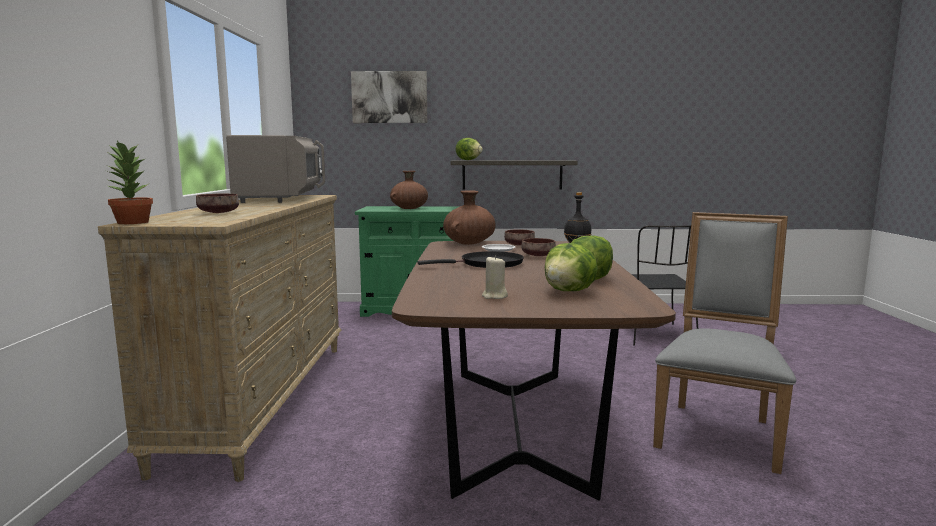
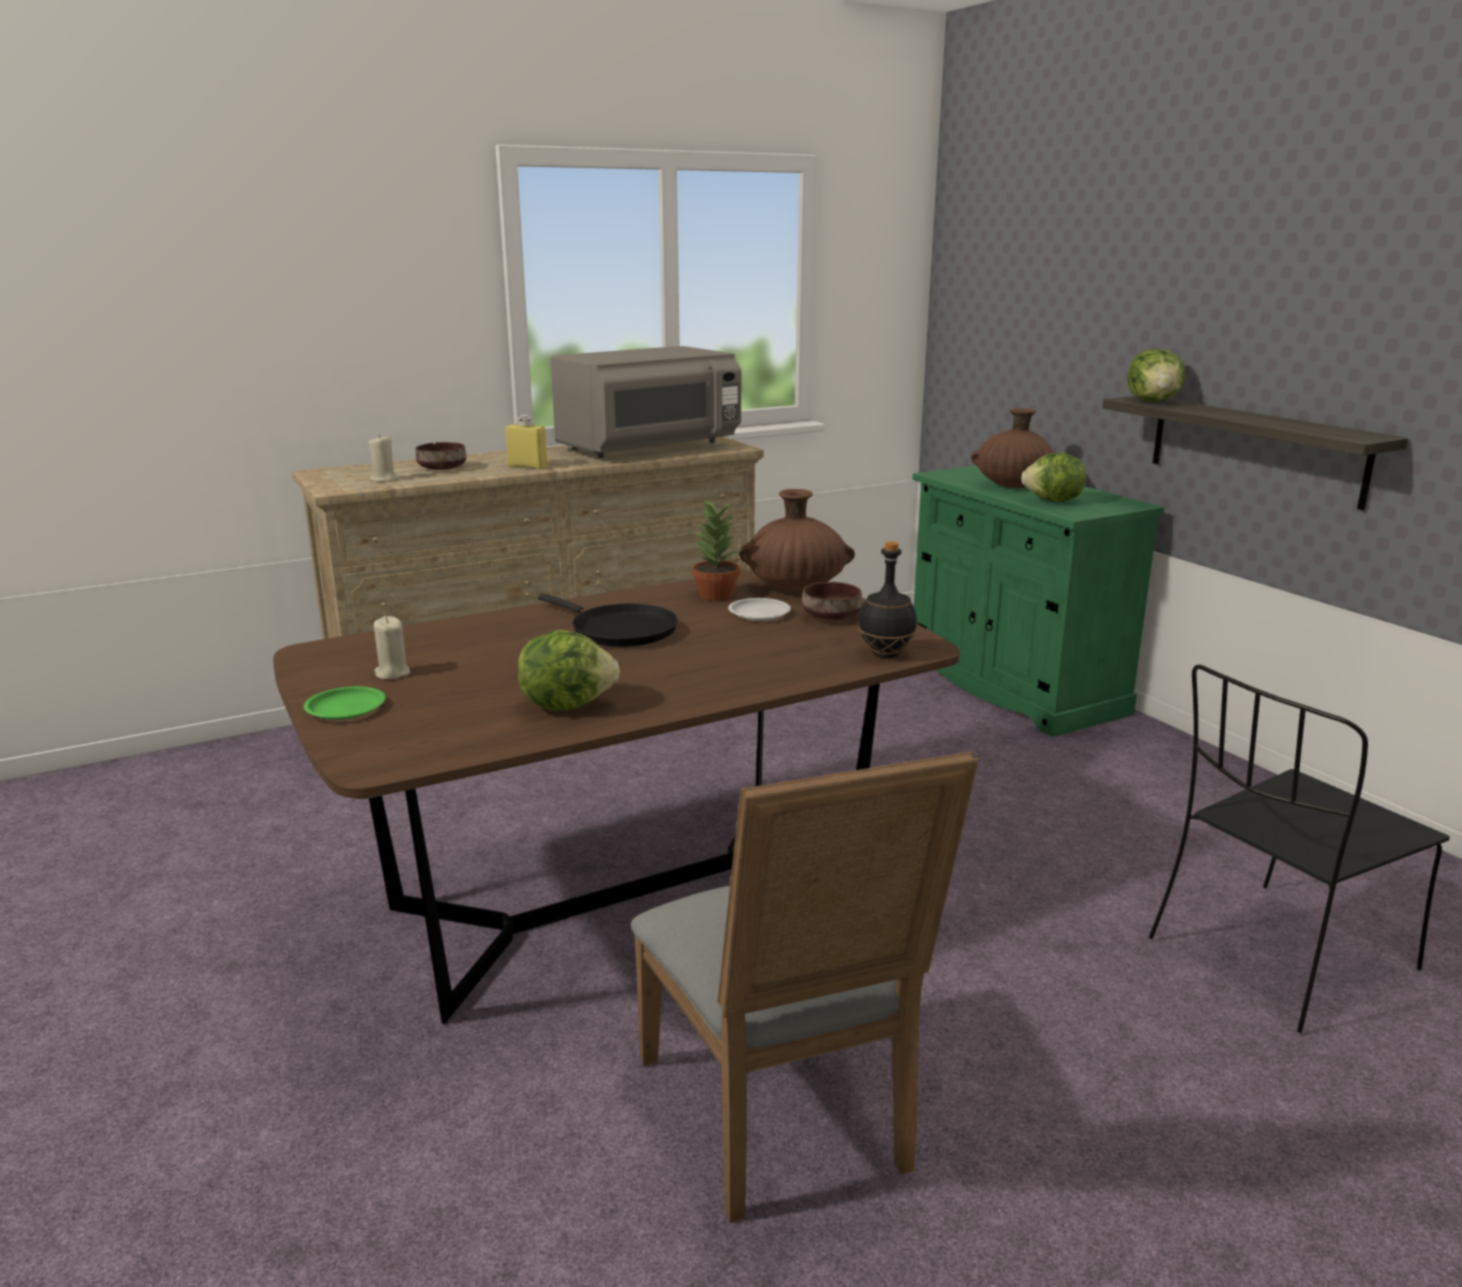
camera: 60 degrees right, 10 degrees up
potted plant [106,141,153,224] -> potted plant moved to [692,499,740,601]
picture [351,71,427,123] -> none
brown bowl [521,238,556,256] -> none
lettuce [545,243,598,291] -> lettuce moved to [1021,453,1086,502]
grey chair [653,212,796,474] -> grey chair turned 75 degrees clockwise [631,751,979,1223]
none -> green plate [304,686,386,720]
none -> beige candle [368,435,400,482]
none -> yellow bottle [505,415,548,469]

